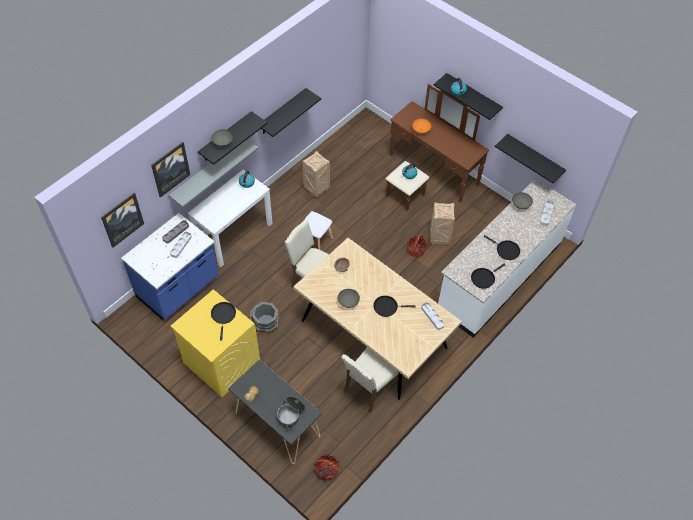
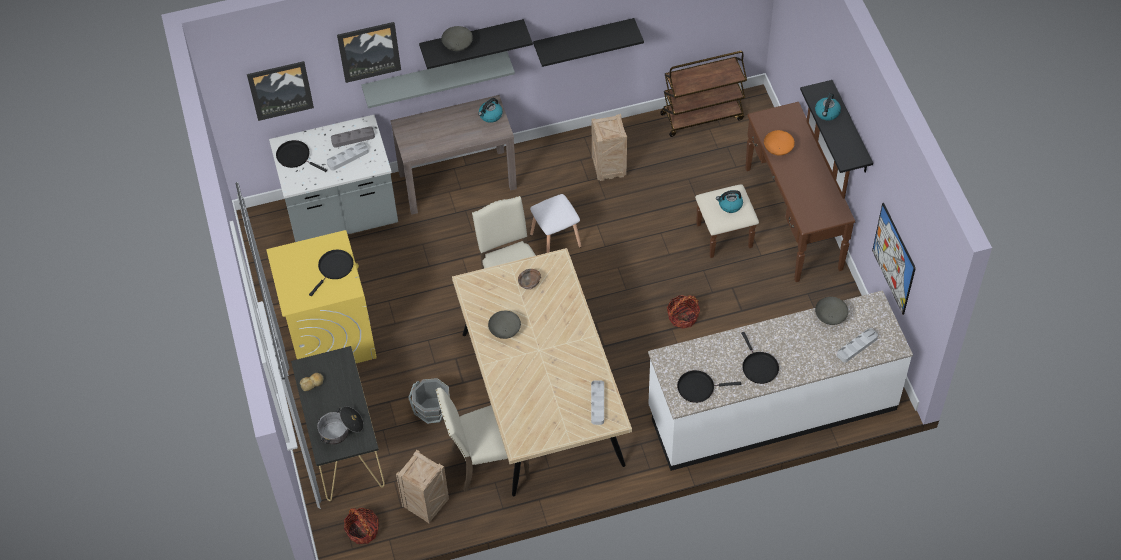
camera: 35 degrees right, 0 degrees up
blue counter [121,213,219,320] -> grey counter [269,115,398,242]
white console table [188,169,273,267] -> brown console table [390,95,517,215]
grey bucket [250,302,279,332] -> grey bucket moved to [408,378,450,424]
black frying pan [373,296,415,317] -> black frying pan moved to [276,140,327,172]
crate [430,202,455,245] -> crate moved to [396,450,449,523]
black shelf [495,134,566,183] -> picture [872,203,916,315]
none -> brown cart [660,51,747,137]

